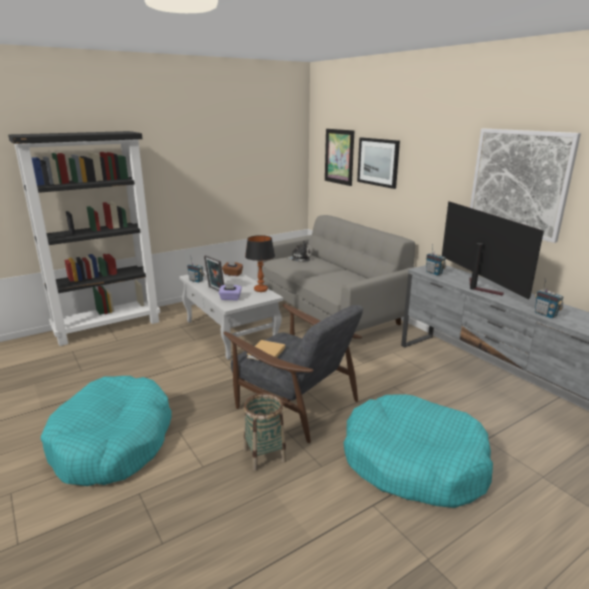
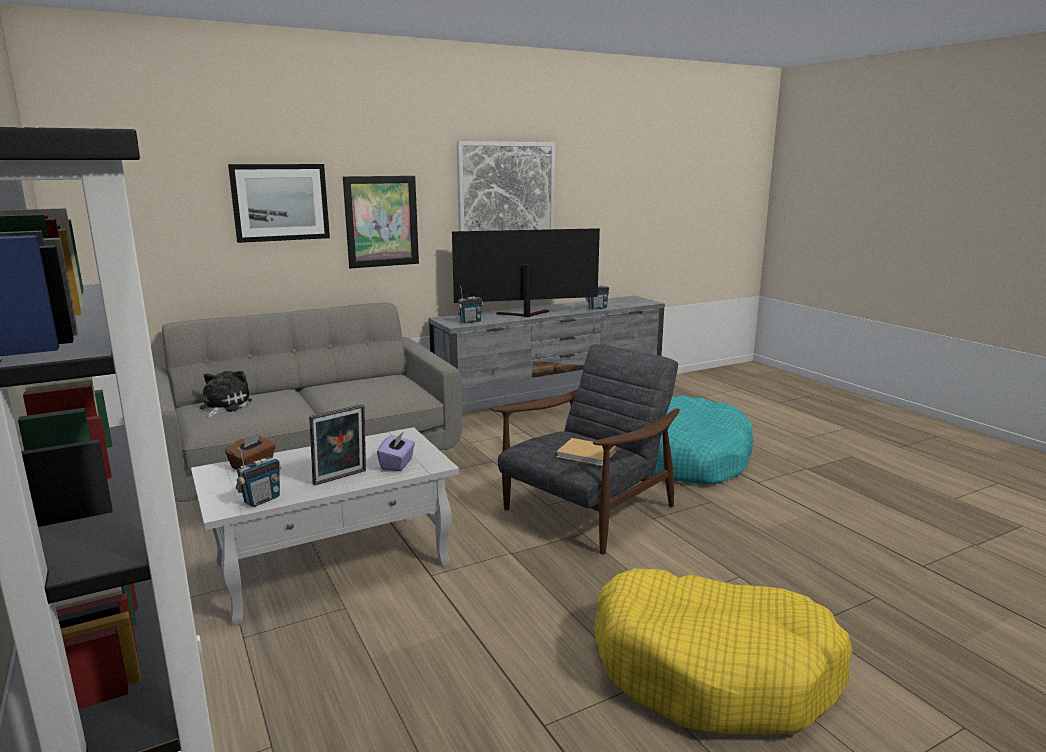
camera: 85 degrees left, 5 degrees down
turquoise dog bed [41,376,172,486] -> yellow dog bed [594,568,852,734]
basket [244,393,287,471] -> none
table lamp [245,235,275,292] -> none
picture [325,129,354,186] -> picture moved to [343,176,419,269]

